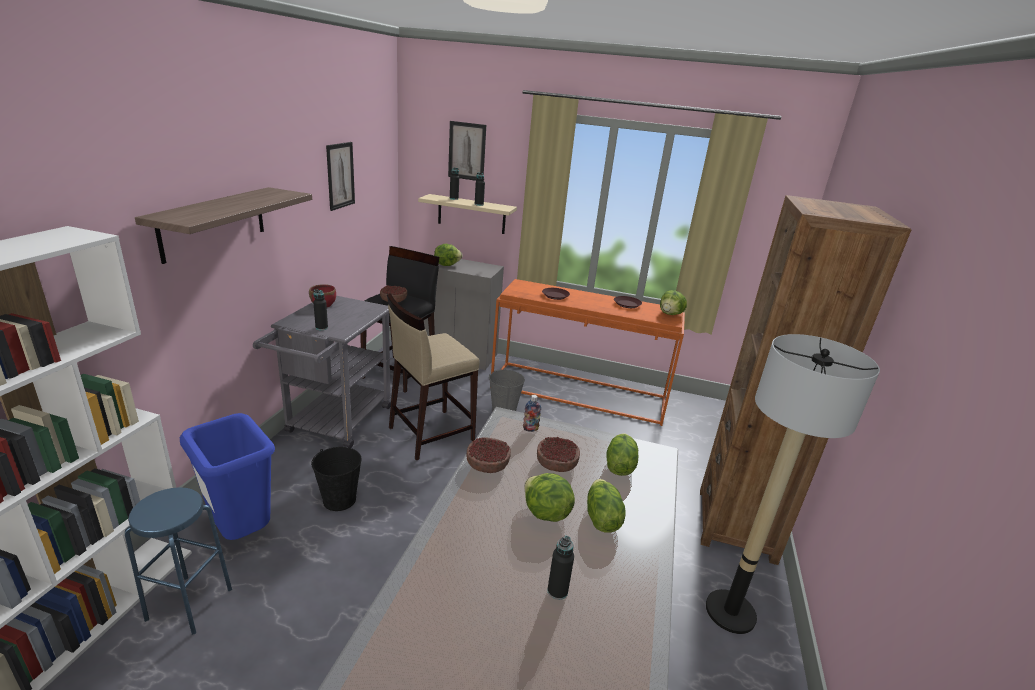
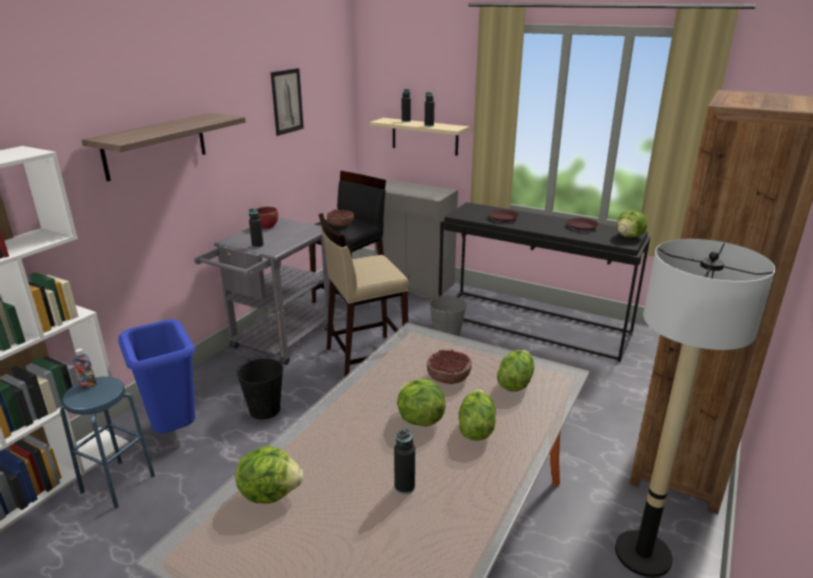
camera: 15 degrees right, 0 degrees up
lettuce [434,244,463,266] -> lettuce moved to [235,446,304,503]
picture [448,121,486,181] -> none
bowl [467,437,511,473] -> none
orange console table [491,279,685,426] -> black console table [439,202,651,362]
bottle [523,395,541,432] -> bottle moved to [73,348,97,388]

